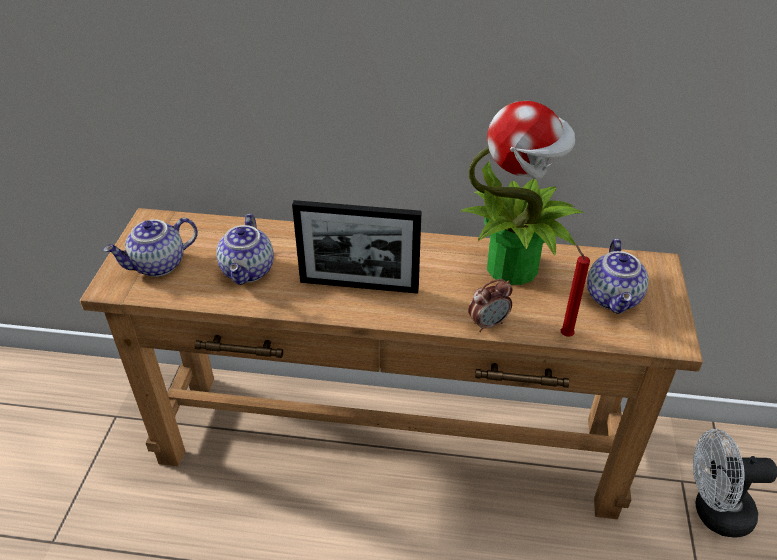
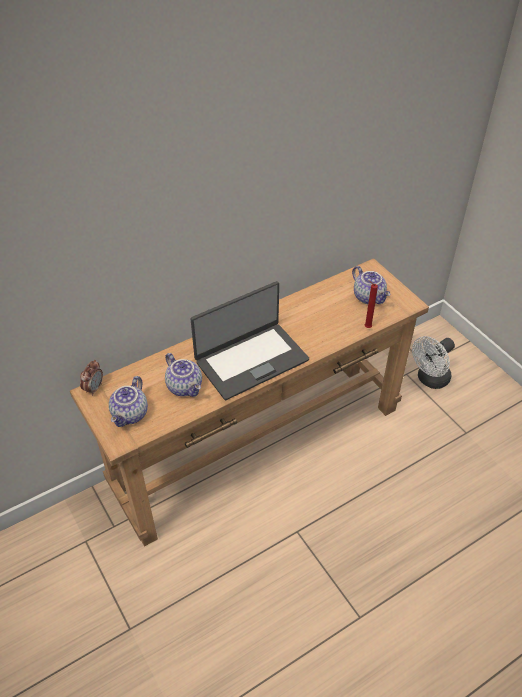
camera: 40 degrees left, 5 degrees up
picture frame [292,200,422,294] -> laptop [191,281,309,400]
potted plant [460,101,584,285] -> none
alarm clock [468,279,513,332] -> alarm clock moved to [80,360,103,396]

